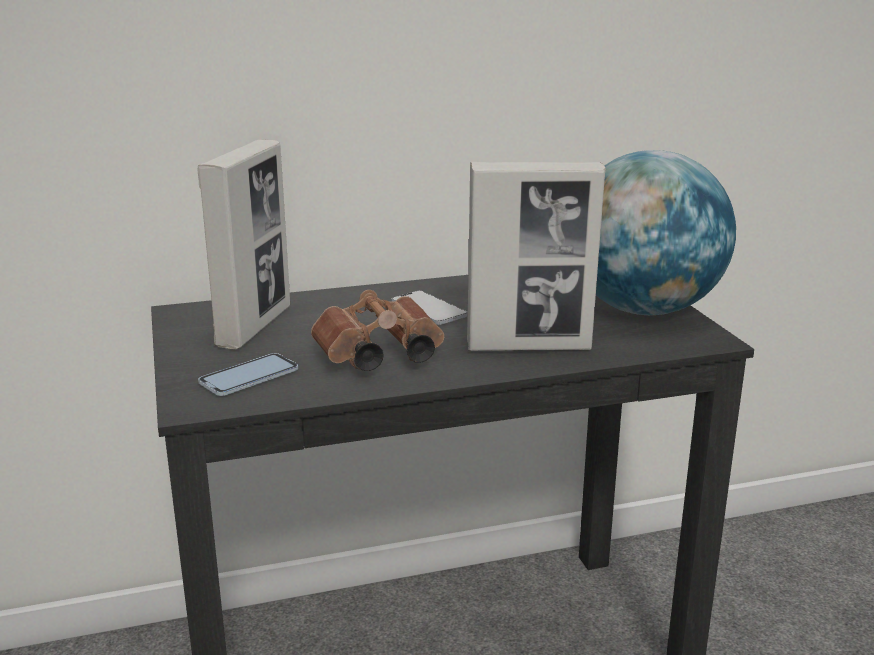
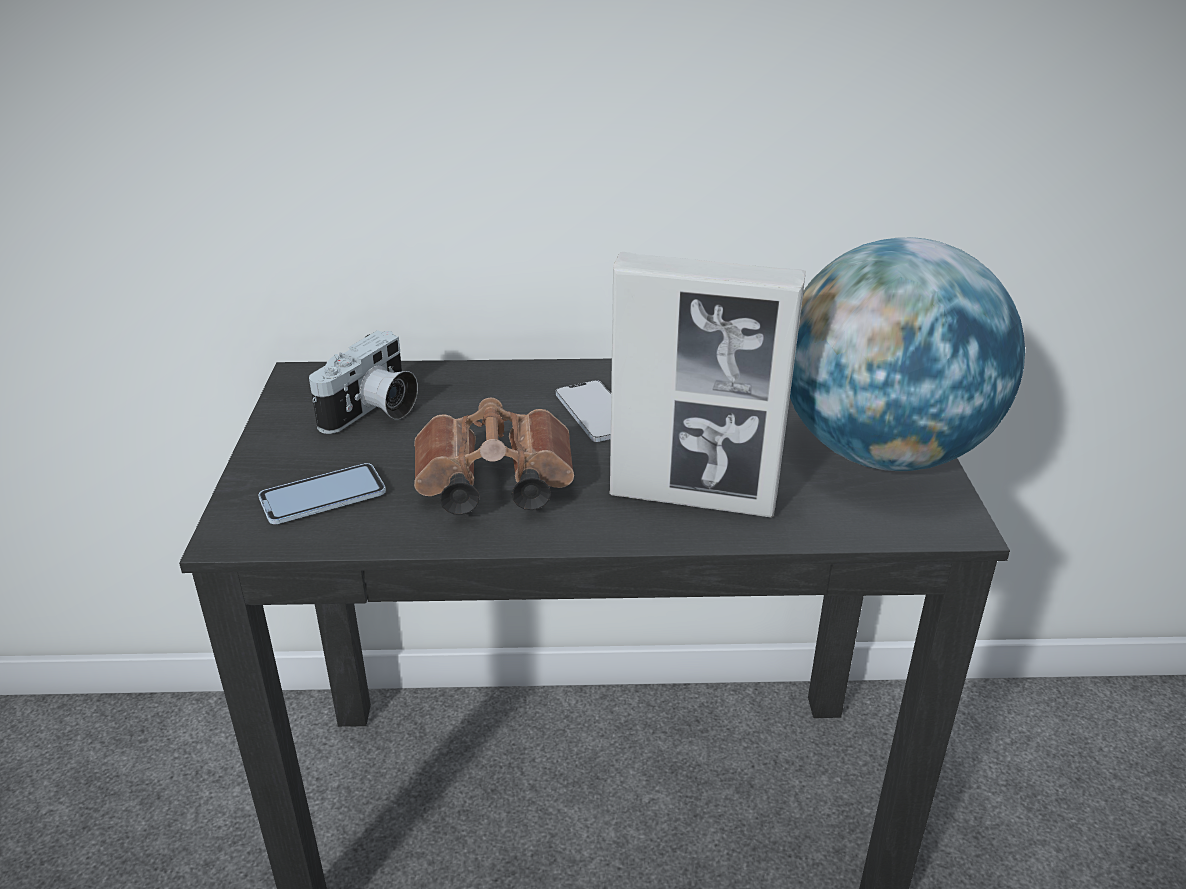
camera: 15 degrees right, 10 degrees up
picture frame [197,140,290,349] -> camera [309,330,418,434]

